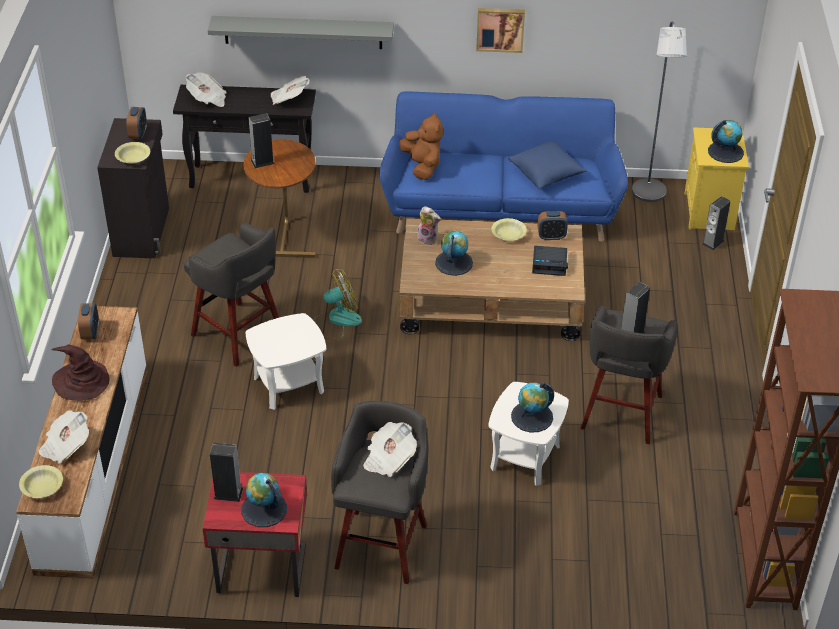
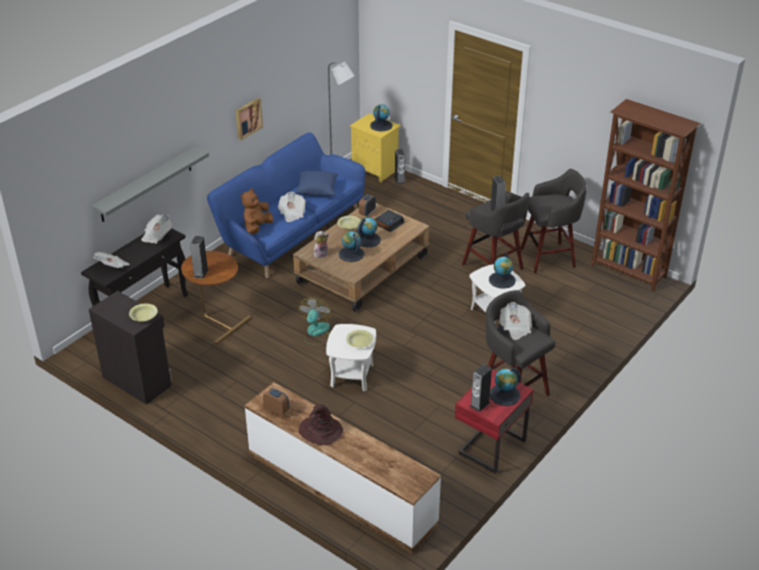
camera: 55 degrees left, 5 degrees down
yellow bowl [19,465,63,498] -> yellow bowl moved to [346,330,373,348]
newspaper [39,410,89,464] -> newspaper moved to [278,192,306,222]
alarm clock [126,107,147,139] -> none
grey stool [184,223,279,367] -> grey stool moved to [520,169,587,274]
brown plush toy [399,112,443,180] -> brown plush toy turned 75 degrees counterclockwise [241,189,273,235]
none -> globe [357,217,381,247]

